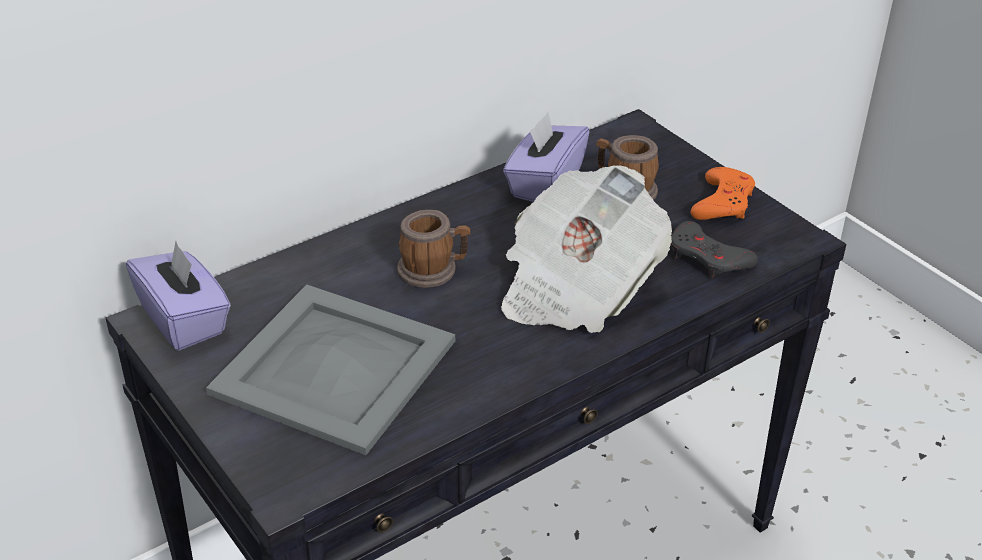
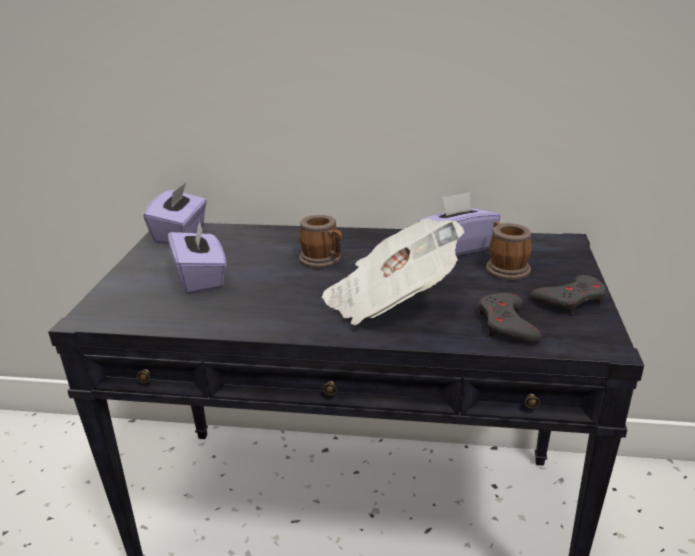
camera: 45 degrees right, 10 degrees down
grey tray [206,284,455,455] -> purple tissue box [168,220,226,295]
orange game controller [691,167,755,220] -> grey game controller [530,275,606,314]

